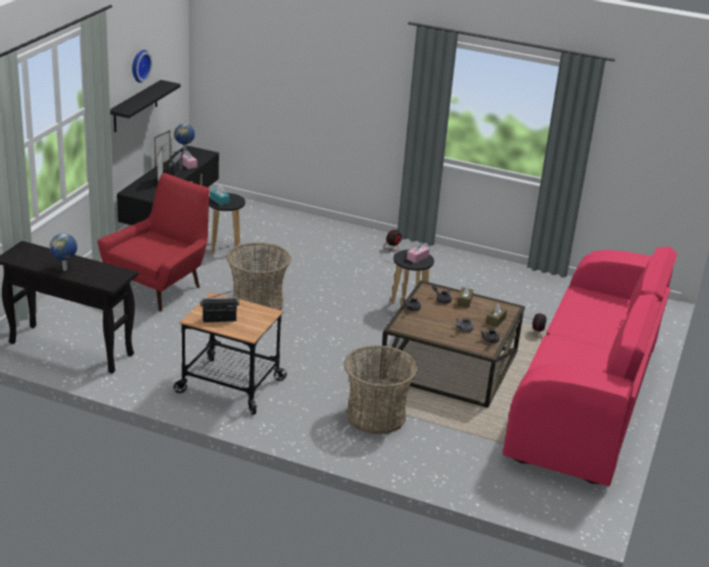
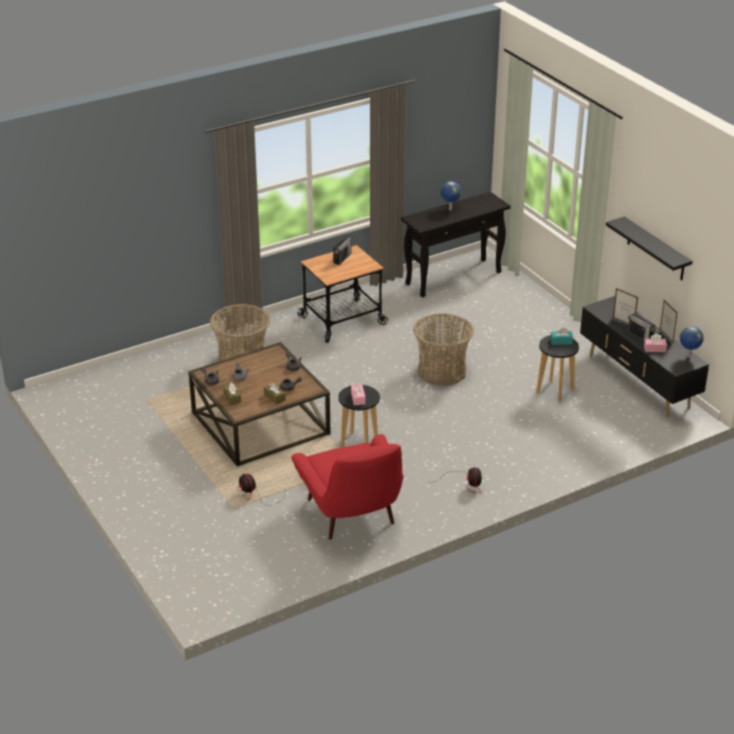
camera: 130 degrees right, 5 degrees up
red armchair [98,173,209,312] -> red armchair moved to [291,434,404,540]
wall clock [132,50,152,83] -> none
pink sofa [503,247,678,486] -> none

